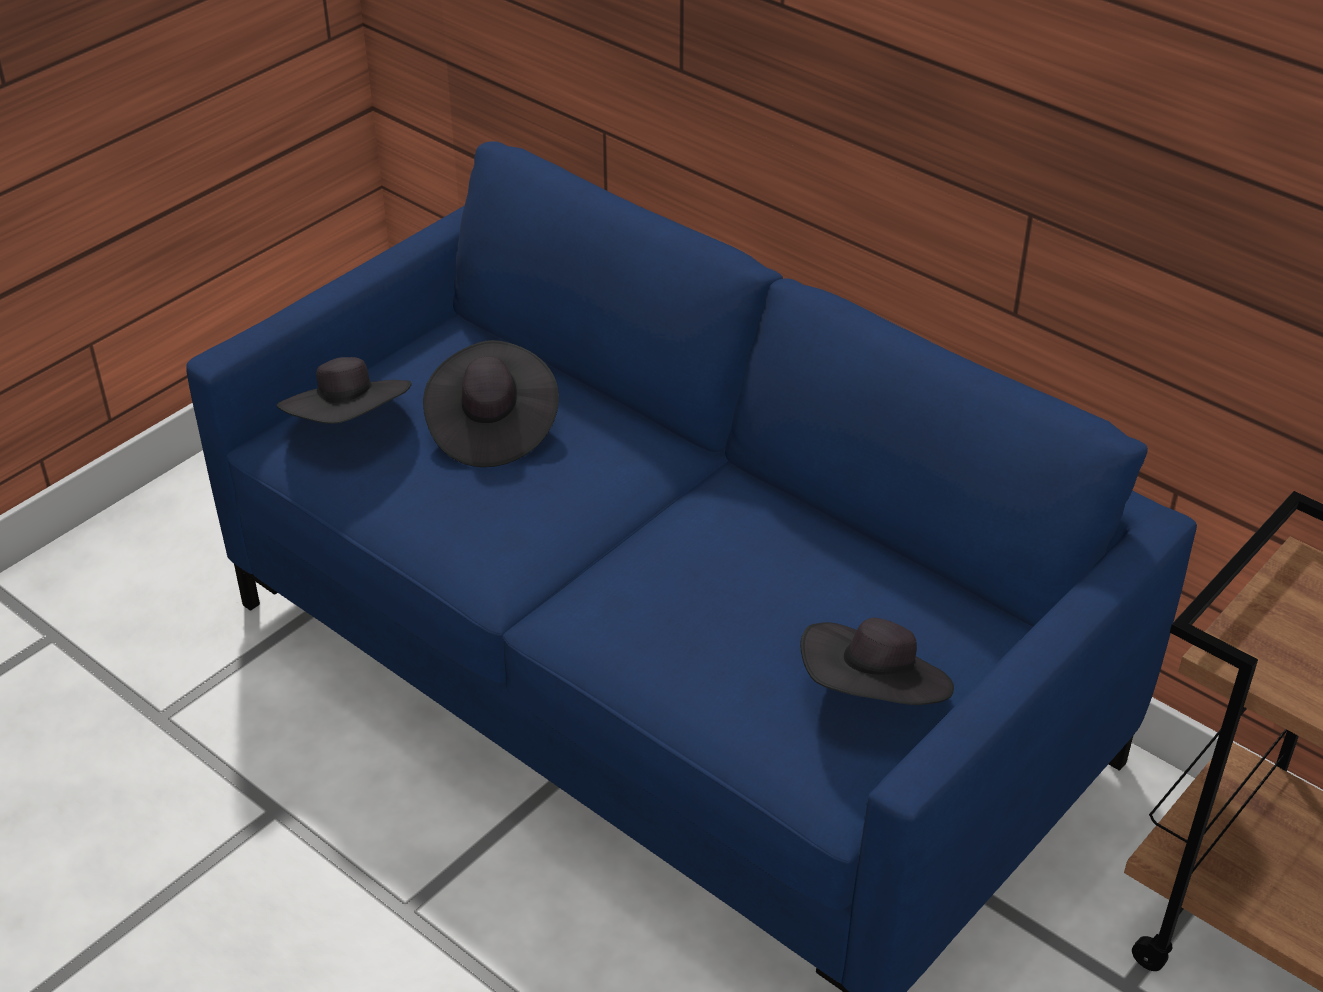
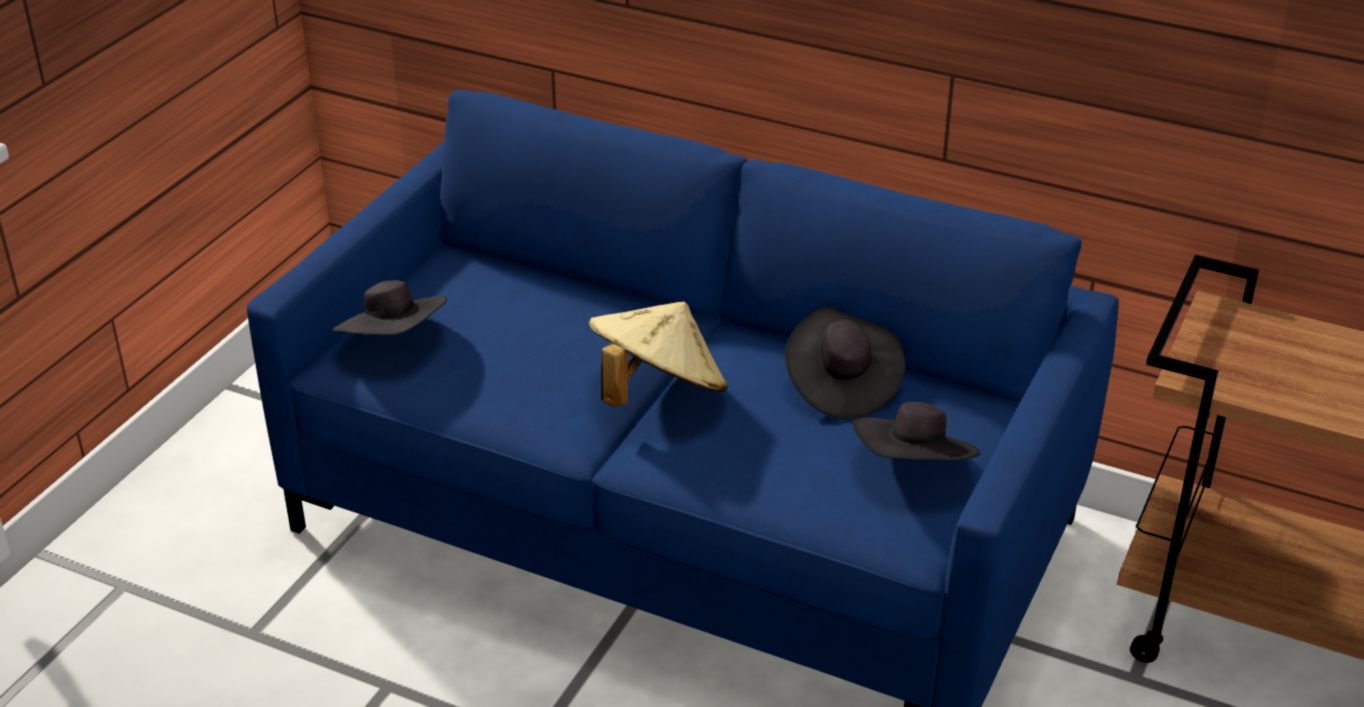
camera: 15 degrees left, 5 degrees down
black hat [423,340,559,467] -> black hat moved to [785,307,905,420]
none -> beige hat [588,302,728,407]

